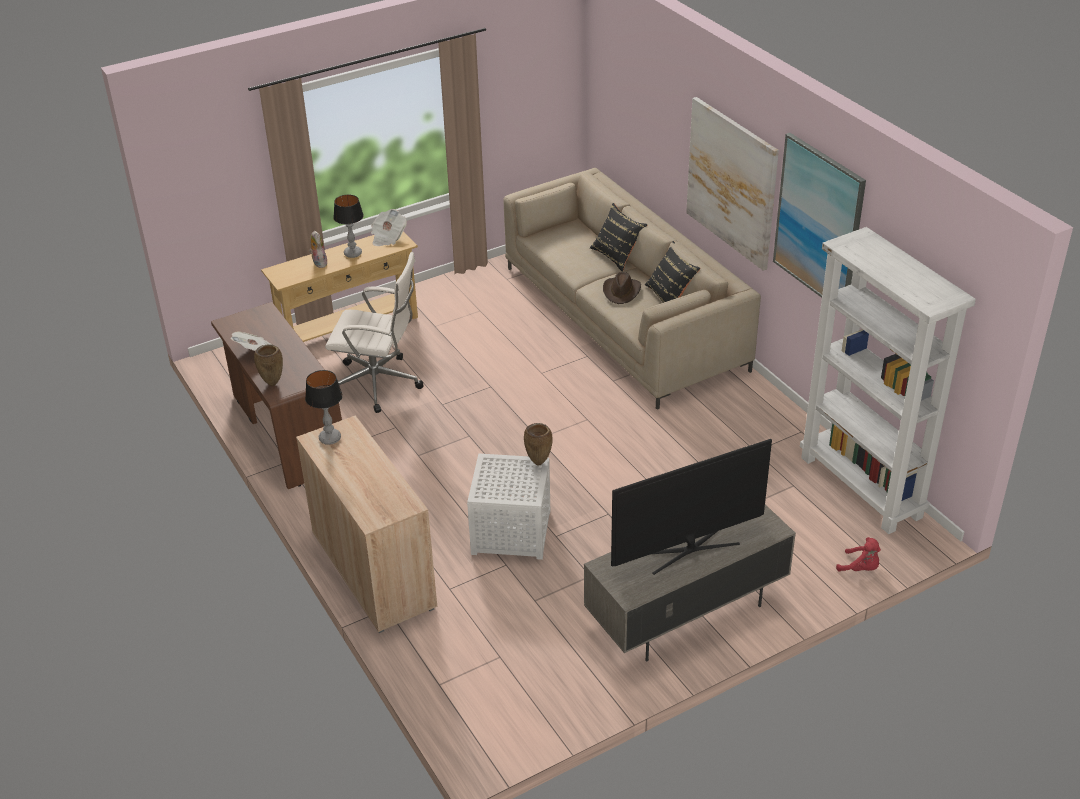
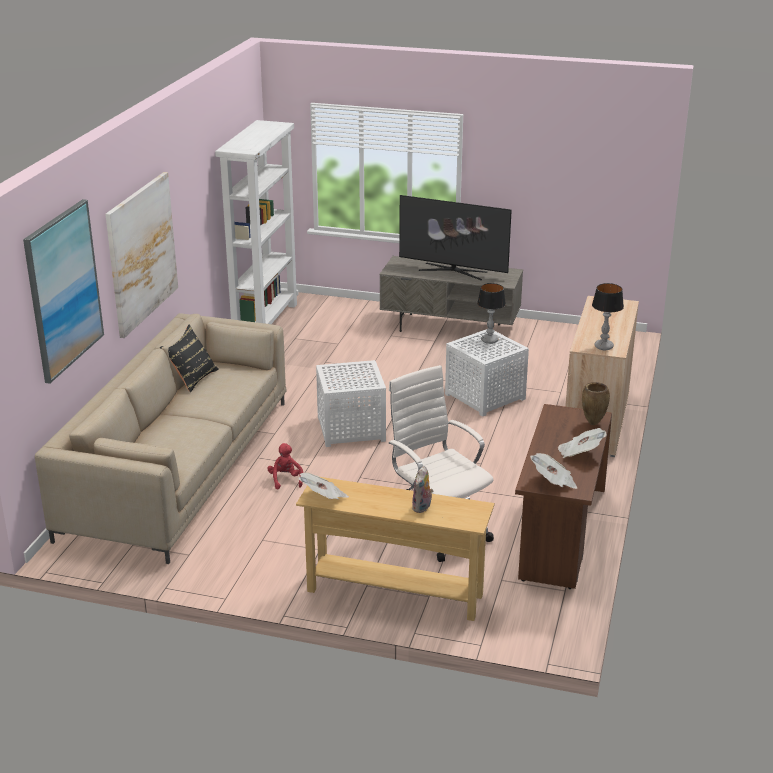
camera: 135 degrees left, 10 degrees down
table lamp [333,194,364,258] -> table lamp moved to [477,283,506,344]
brown vase [524,423,553,465] -> none
black pillow [590,203,648,272] -> none
brown hat [603,272,641,304] -> none
picture [773,133,866,298] -> picture moved to [23,199,104,384]
red plush toy [836,537,881,571] -> red plush toy moved to [267,443,303,490]
none -> white side table [316,360,386,447]
none -> newspaper [530,453,577,489]

